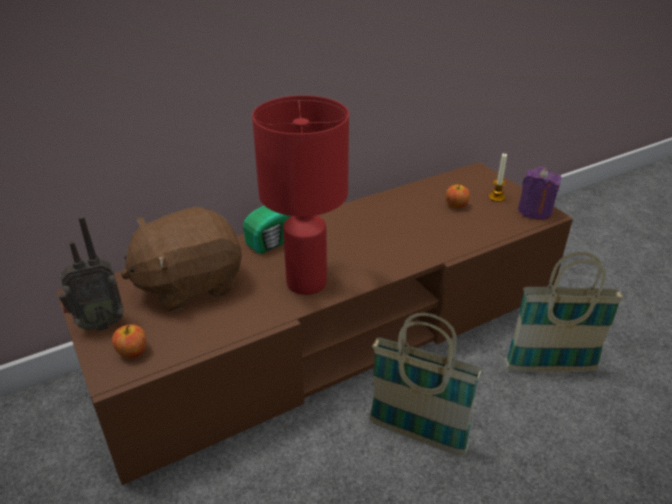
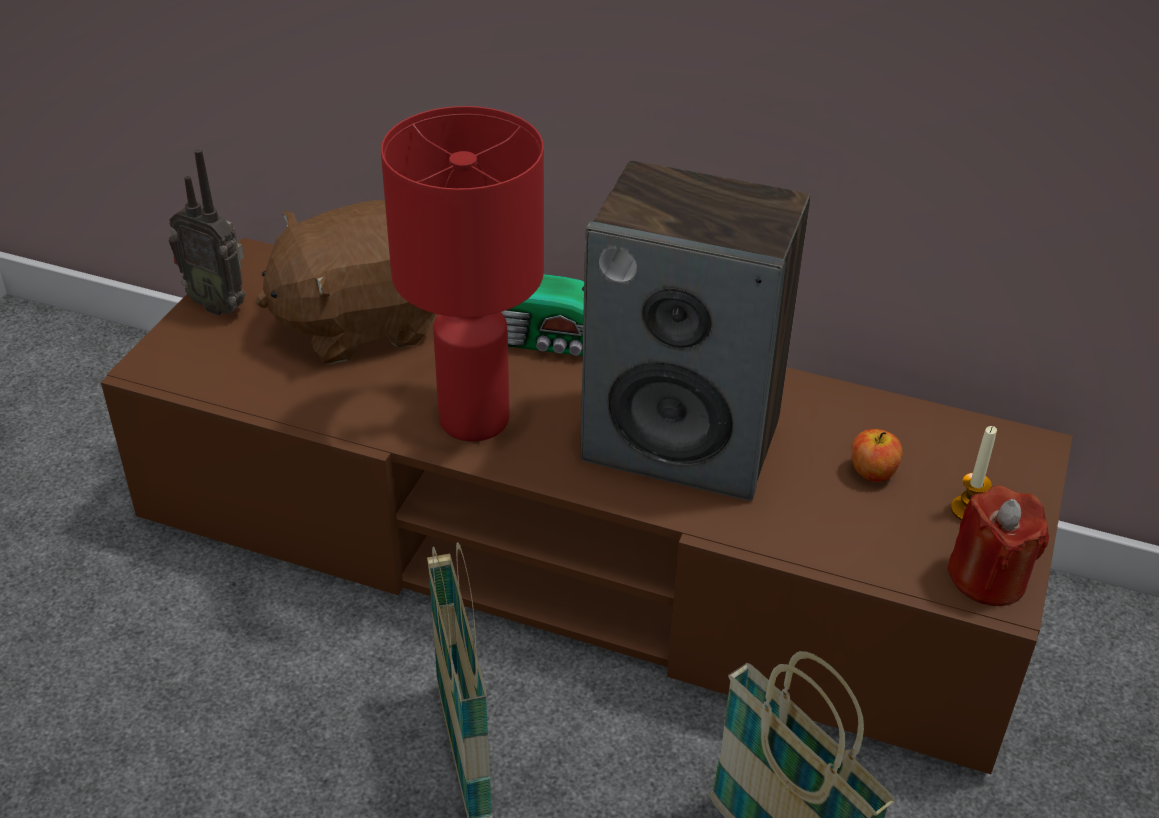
camera: 50 degrees right, 5 degrees up
apple [112,324,146,358] -> none
brown plush toy [121,206,242,312] -> brown plush toy turned 45 degrees counterclockwise [255,200,435,365]
purple candle [518,167,562,220] -> red candle [947,485,1049,606]
none -> speaker [581,161,810,501]

